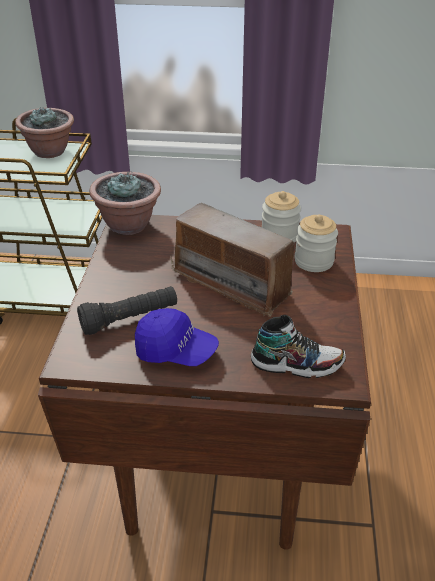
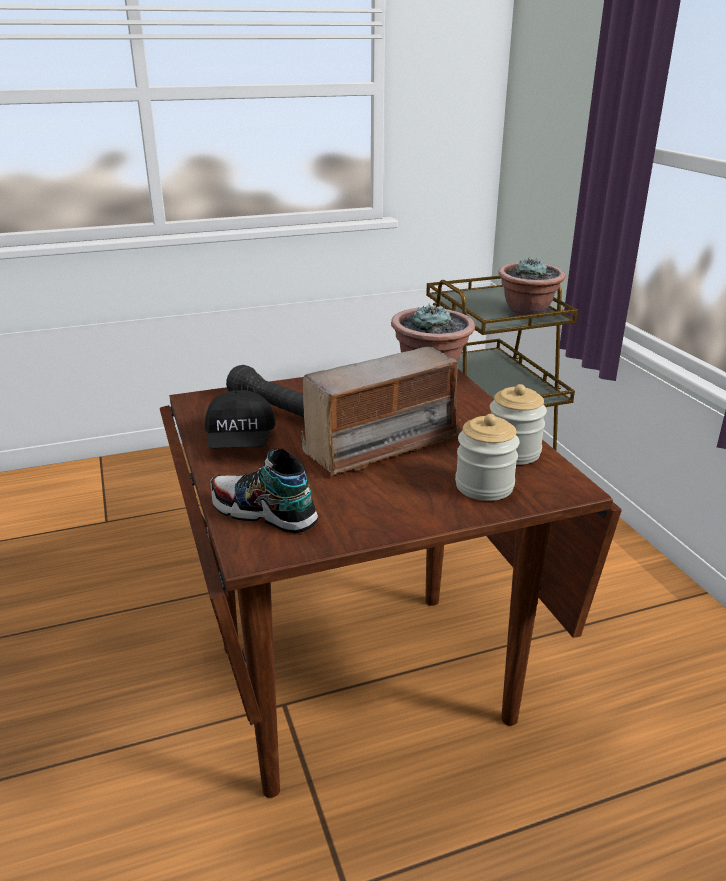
camera: 65 degrees right, 10 degrees down
blue cap [135,308,219,366] -> black cap [205,390,275,449]
radio [170,203,300,317] -> radio turned 135 degrees counterclockwise [301,347,461,476]
shoe [251,315,346,378] -> shoe turned 135 degrees clockwise [211,449,318,533]

